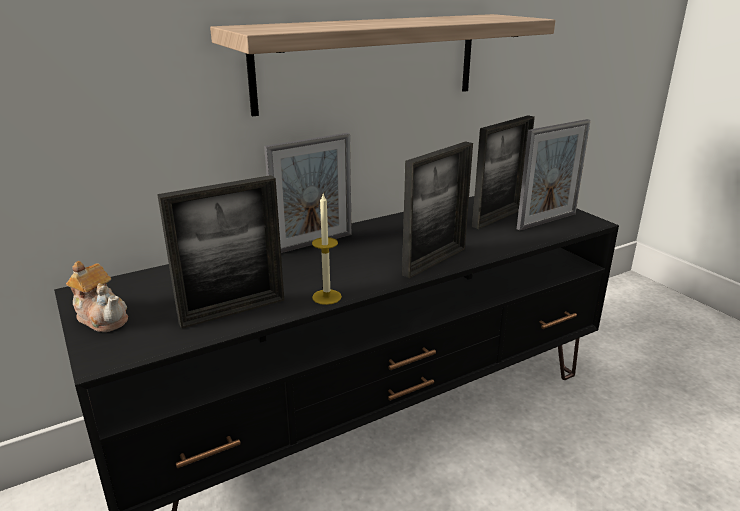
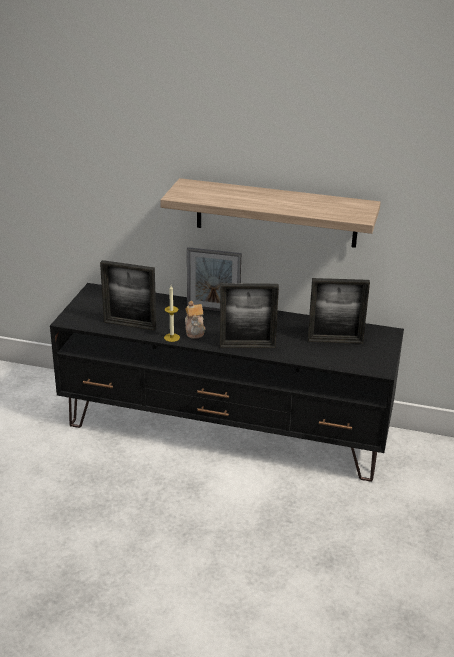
camera: 45 degrees right, 5 degrees up
teapot [66,261,128,332] -> teapot moved to [185,301,205,339]
picture frame [517,119,591,231] -> none

